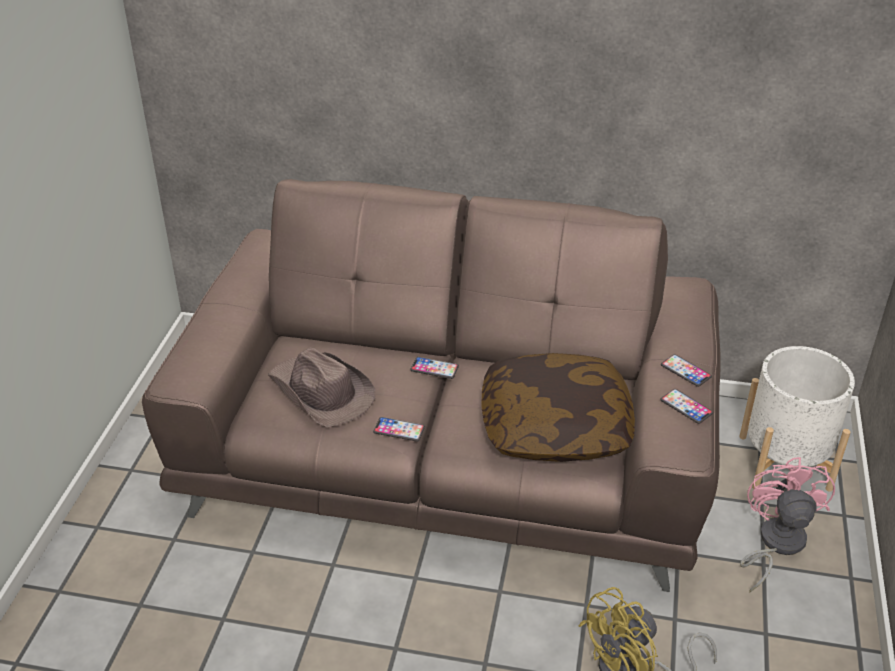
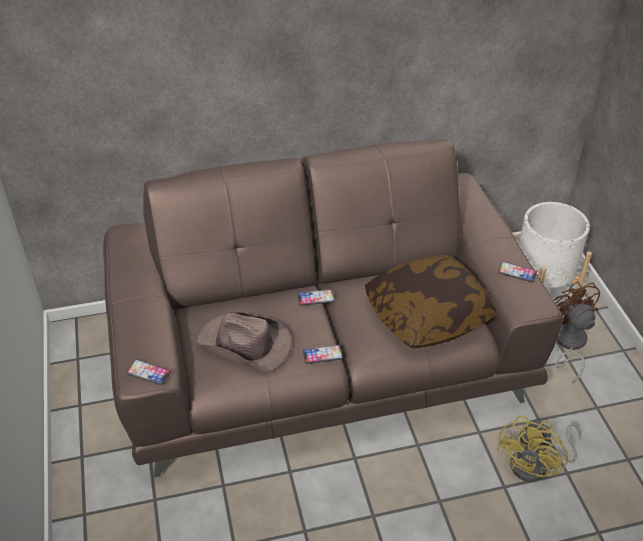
camera: 25 degrees left, 5 degrees up
phone [661,354,712,387] -> phone moved to [126,359,171,385]
pink fan [740,457,835,592] -> brown fan [554,281,600,383]

